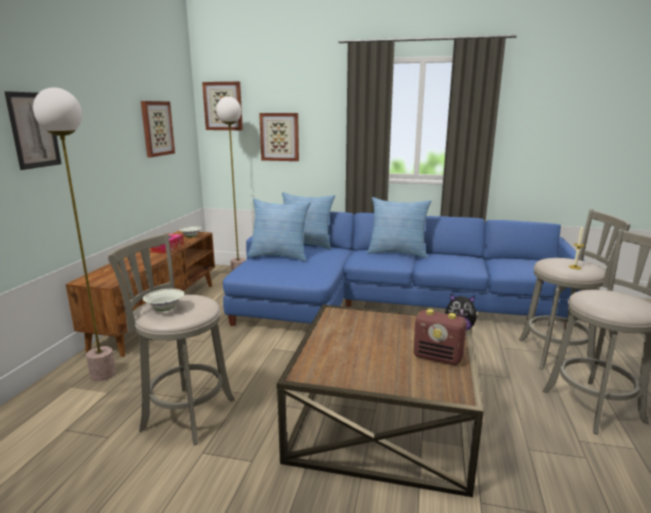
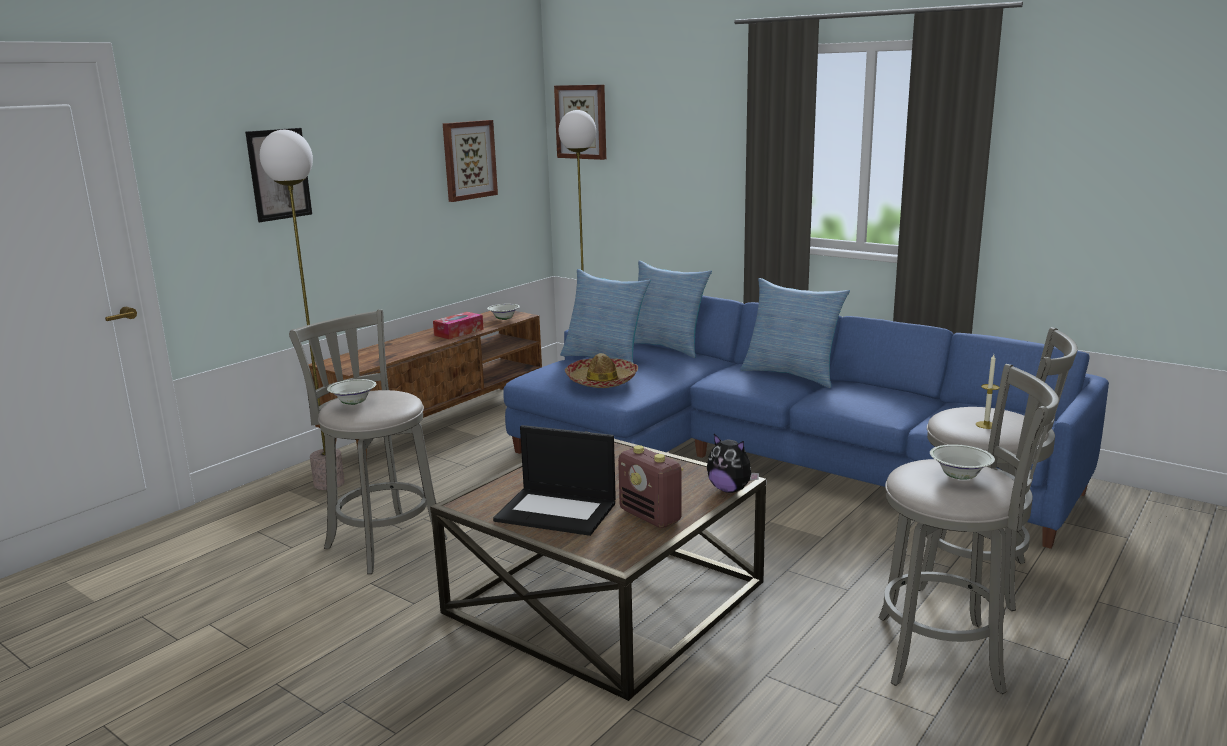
camera: 25 degrees right, 0 degrees up
picture [259,113,299,161] -> none
none -> laptop [493,425,616,536]
none -> hat [565,353,638,388]
none -> white bowl [930,444,995,480]

